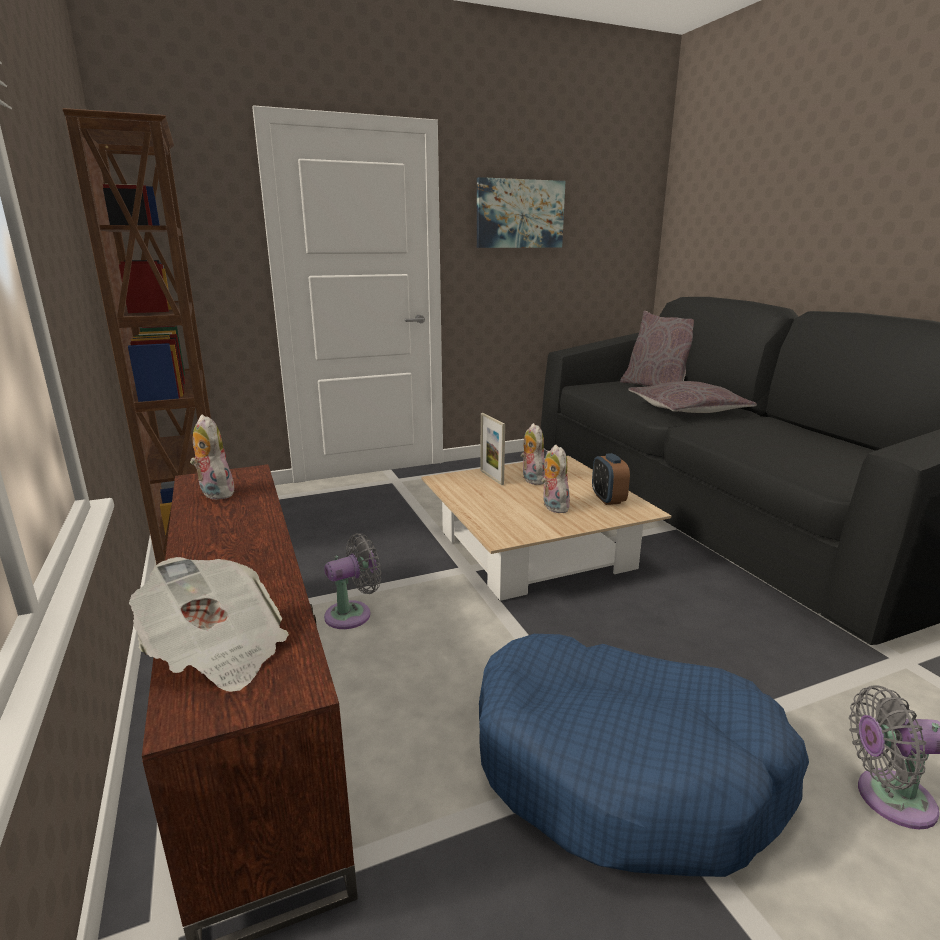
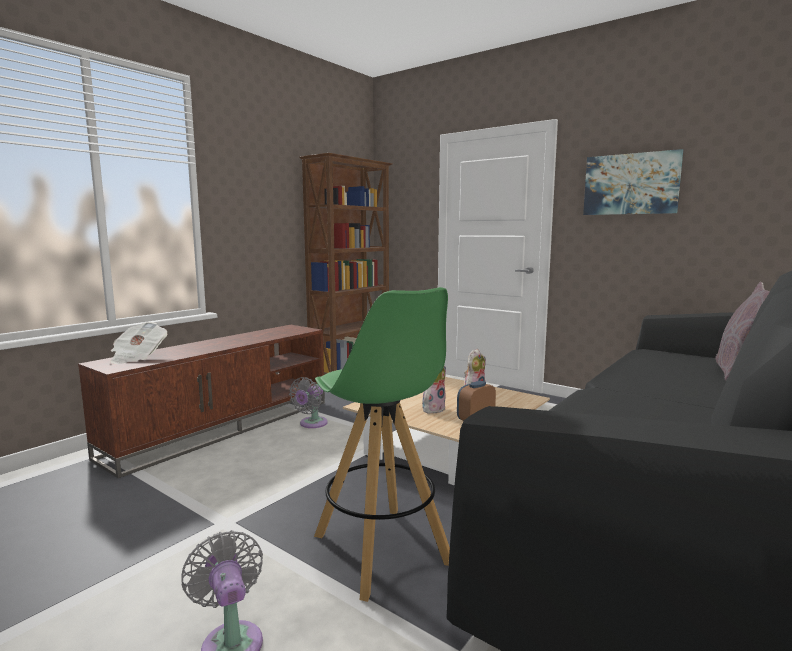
camera: 60 degrees right, 10 degrees down
plush toy [190,415,234,500] -> none
grey fan [324,533,381,629] -> grey fan turned 90 degrees clockwise [289,377,328,428]
blue dog bed [479,634,809,877] -> none
picture frame [480,413,505,485] -> none
grey pillow [628,381,757,413] -> none
none -> green stool [314,287,450,602]

